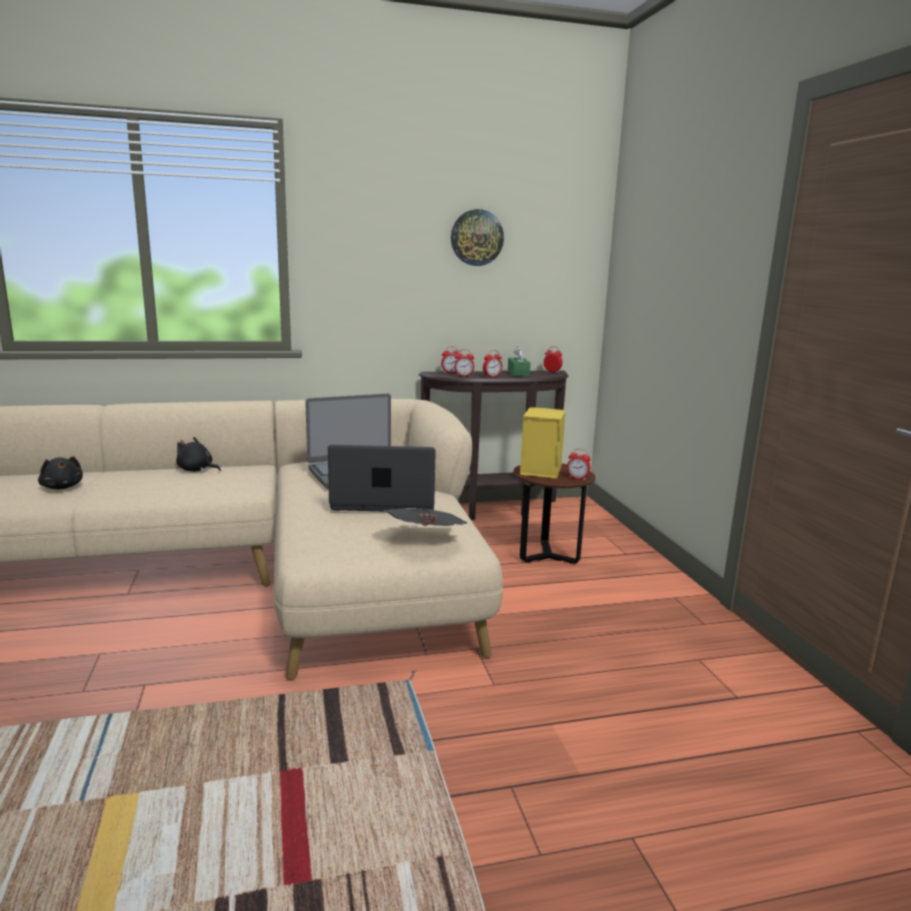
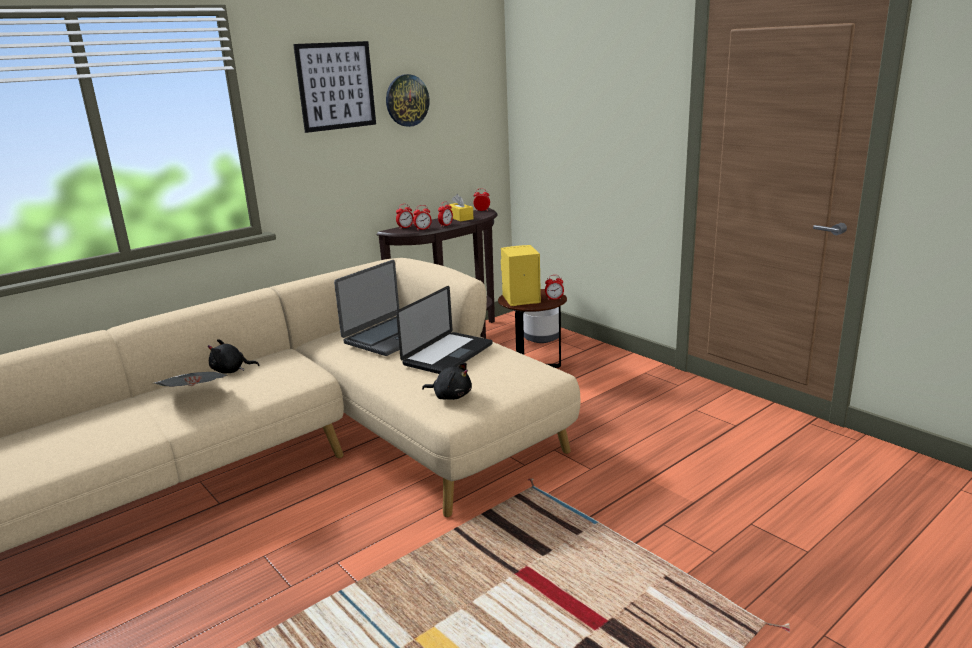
camera: 25 degrees left, 5 degrees up
black plush toy [38,456,83,489] -> black plush toy moved to [422,363,472,400]
laptop [328,445,436,511] -> laptop turned 150 degrees clockwise [396,286,493,374]
newspaper [382,508,467,526] -> newspaper moved to [155,372,227,387]
green tissue box [508,346,530,377] -> yellow tissue box [449,194,474,222]
none -> picture [293,41,376,133]
none -> grey planter [523,307,559,343]

